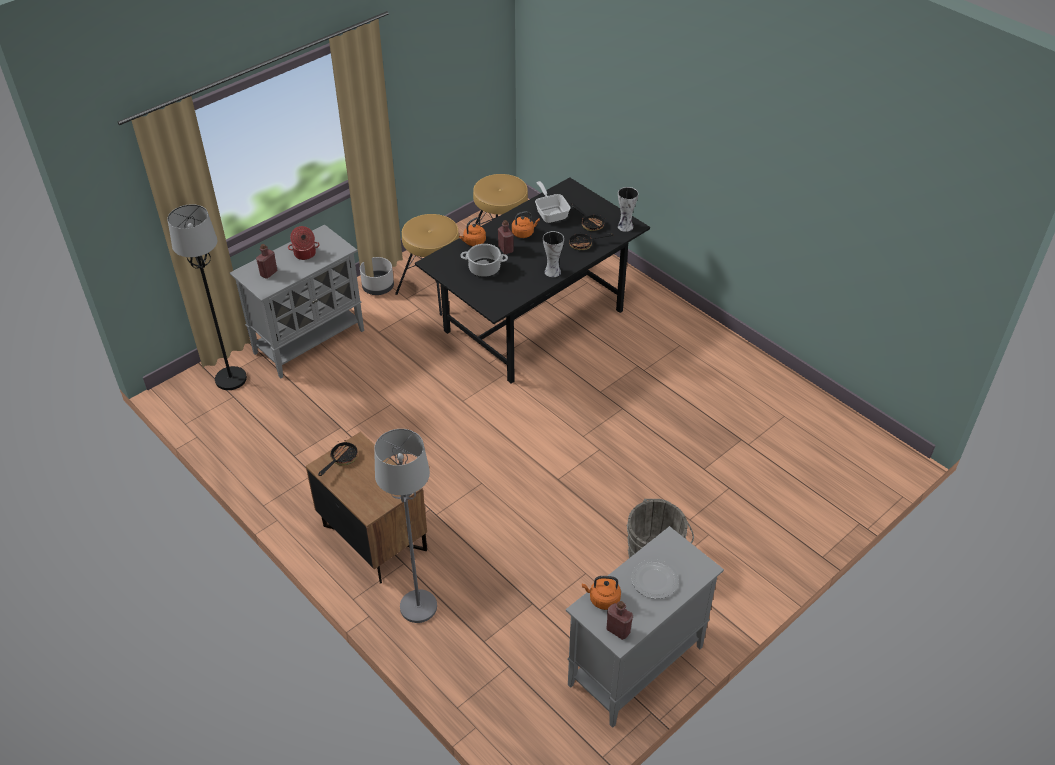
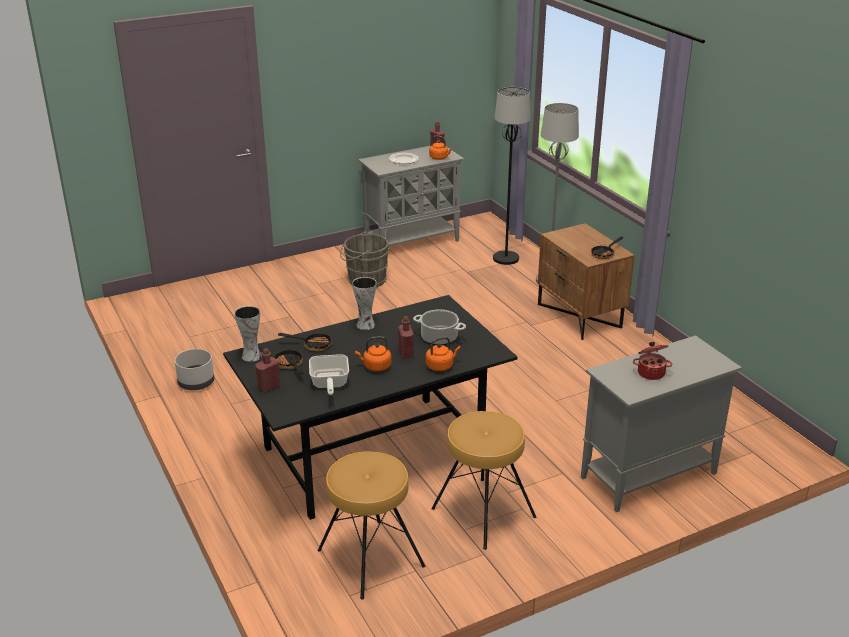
camera: 165 degrees left, 15 degrees down
black floor lamp [167,204,247,390] -> black floor lamp moved to [493,87,531,265]
red bottle [256,244,278,279] -> red bottle moved to [255,348,280,393]
grey planter [360,257,394,295] -> grey planter moved to [175,349,214,390]

